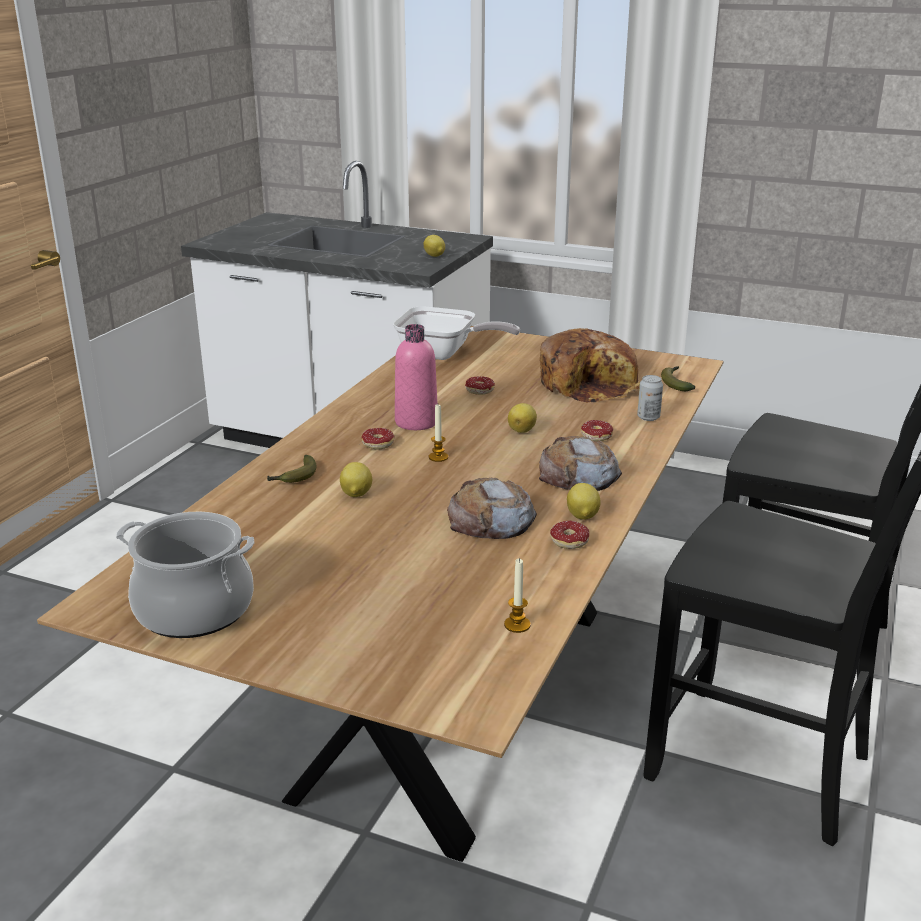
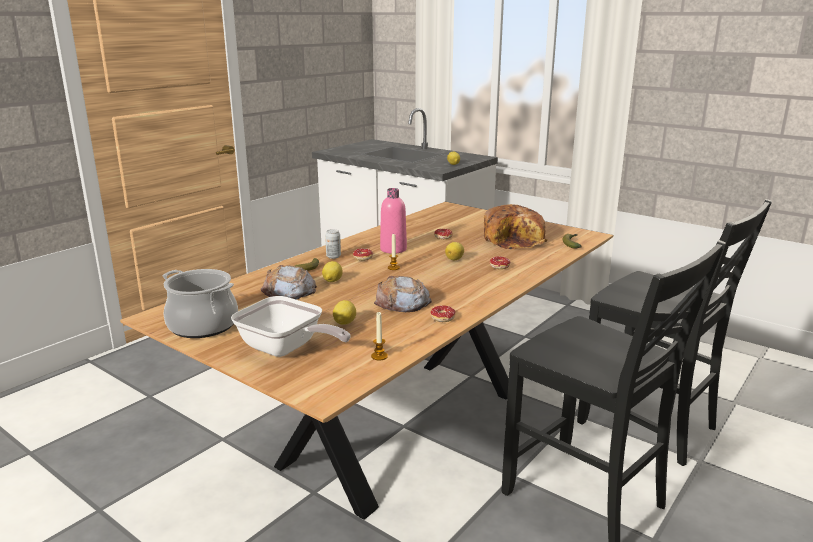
camera: 15 degrees right, 5 degrees down
frying pan [393,306,520,360] -> frying pan moved to [231,296,350,357]
bread [539,436,622,491] -> bread moved to [261,265,317,300]
lemon [567,483,601,520] -> lemon moved to [333,300,356,325]
can [637,375,663,421] -> can moved to [325,229,341,259]

